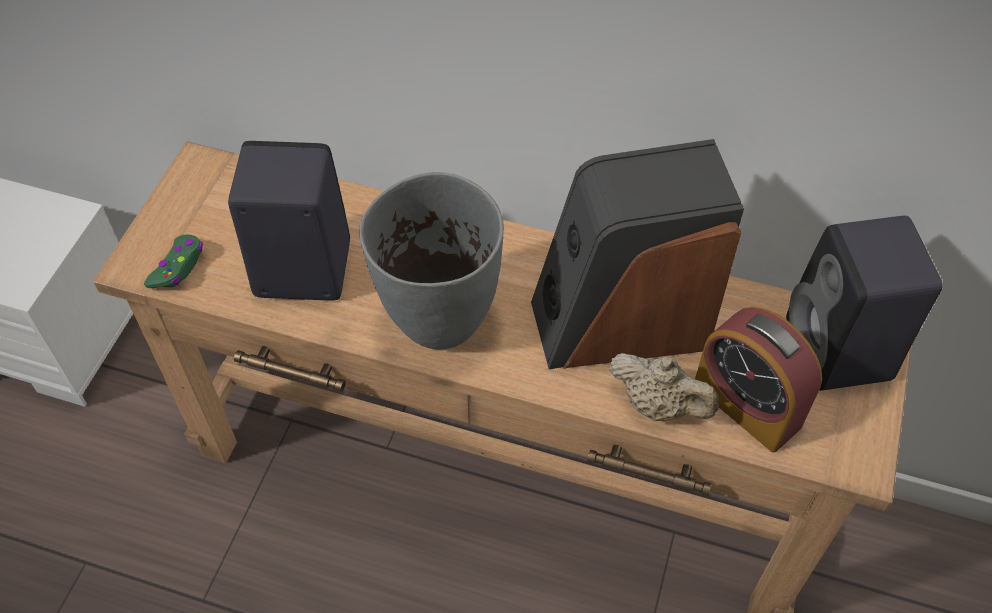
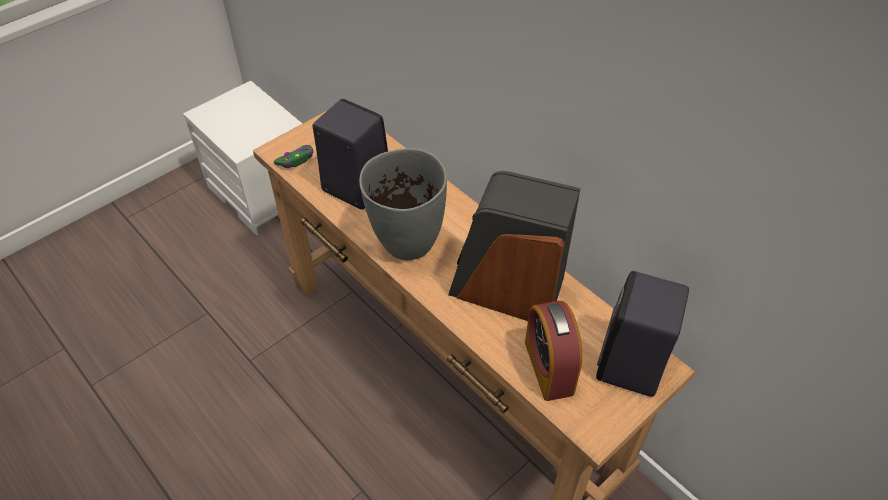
camera: 30 degrees right, 5 degrees down
beige teapot [609,353,719,421] -> none

